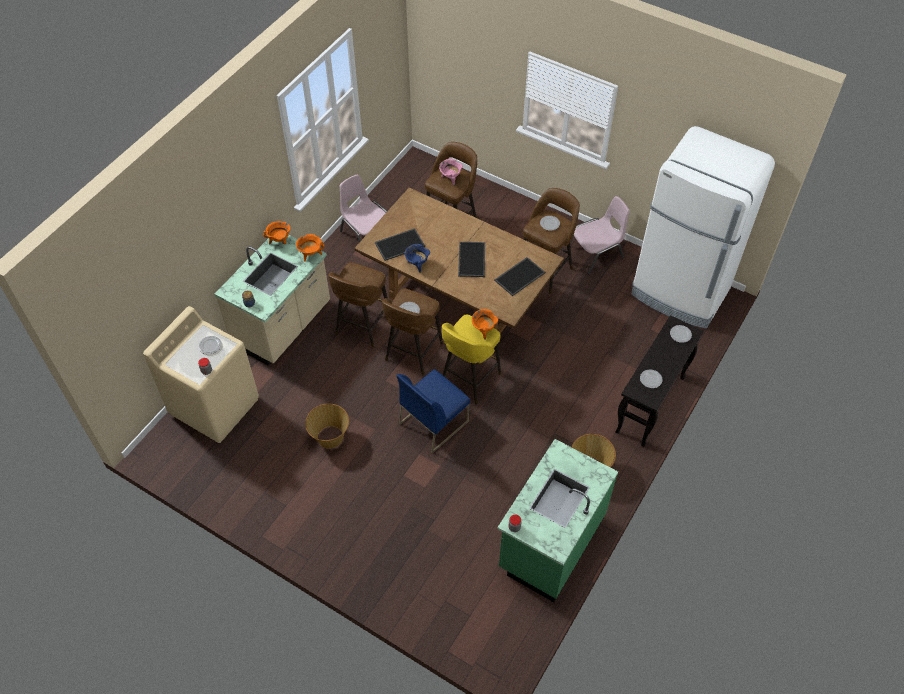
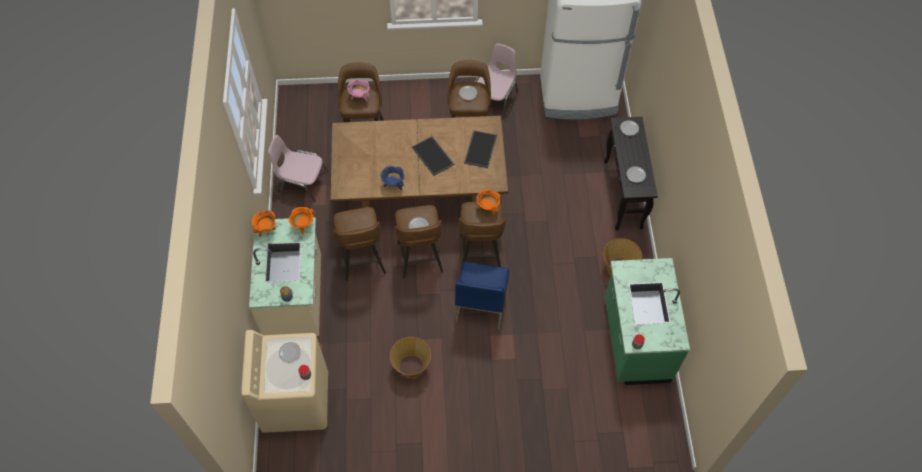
camera: 35 degrees left, 5 degrees up
tray [375,228,425,261] -> none
yellow stool [442,314,501,404] -> brown stool [459,202,506,267]

